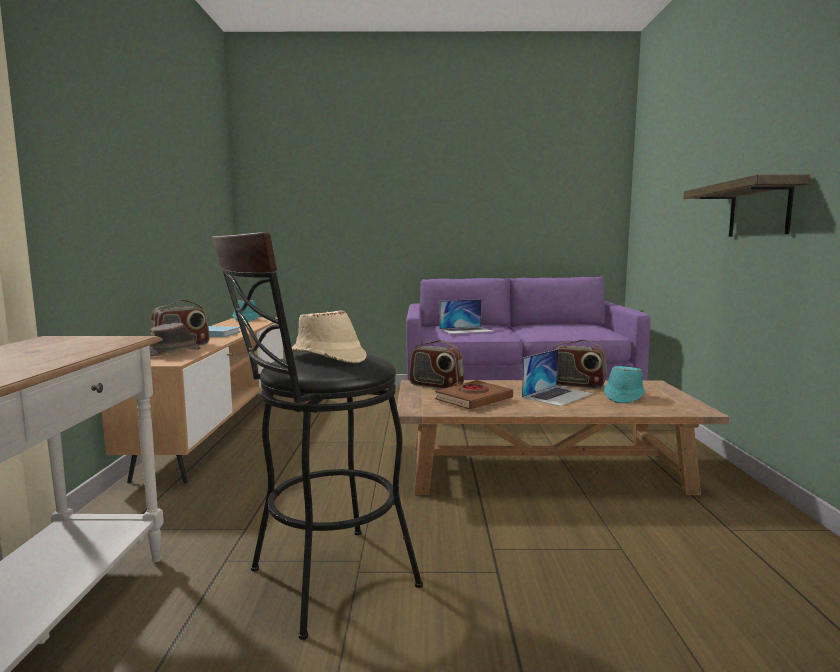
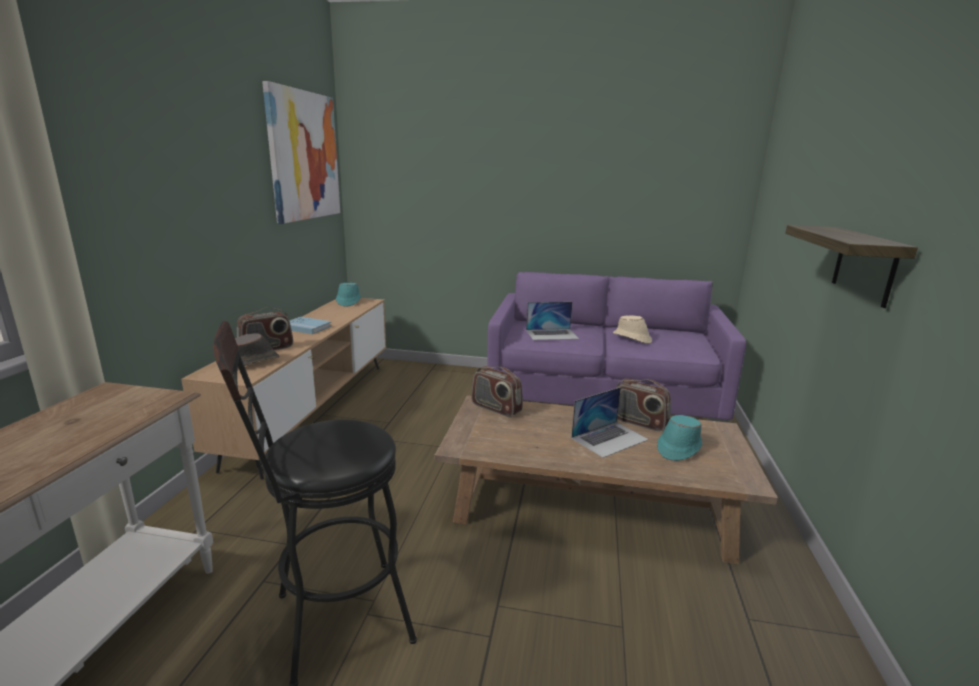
camera: 10 degrees right, 10 degrees up
beige hat [292,310,367,363] -> beige hat moved to [613,315,652,344]
brown book [435,380,513,410] -> none
none -> picture [262,81,340,224]

